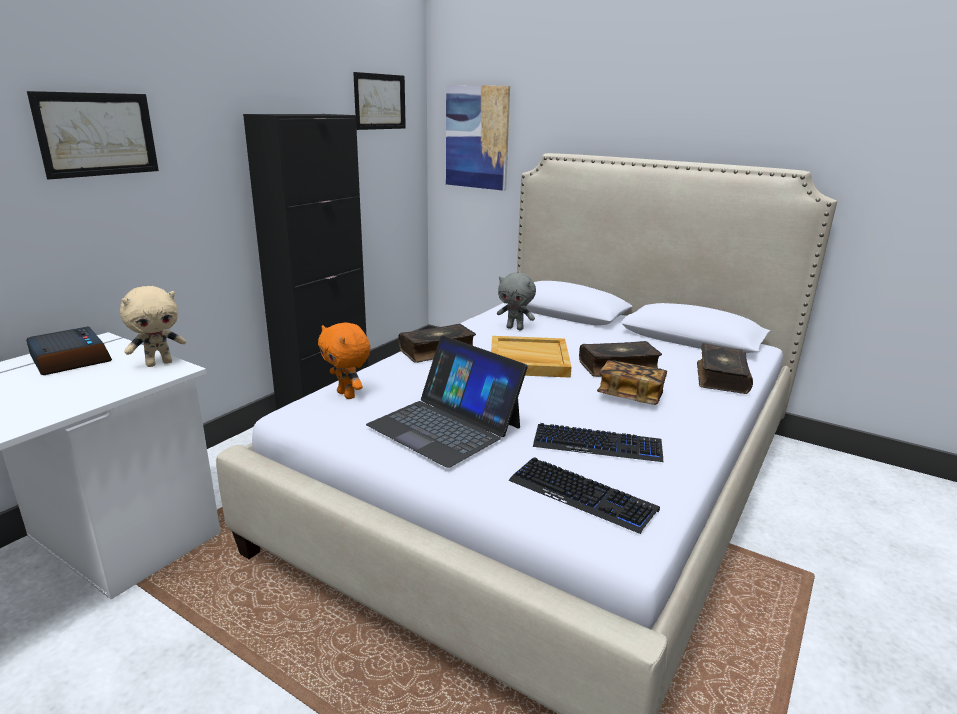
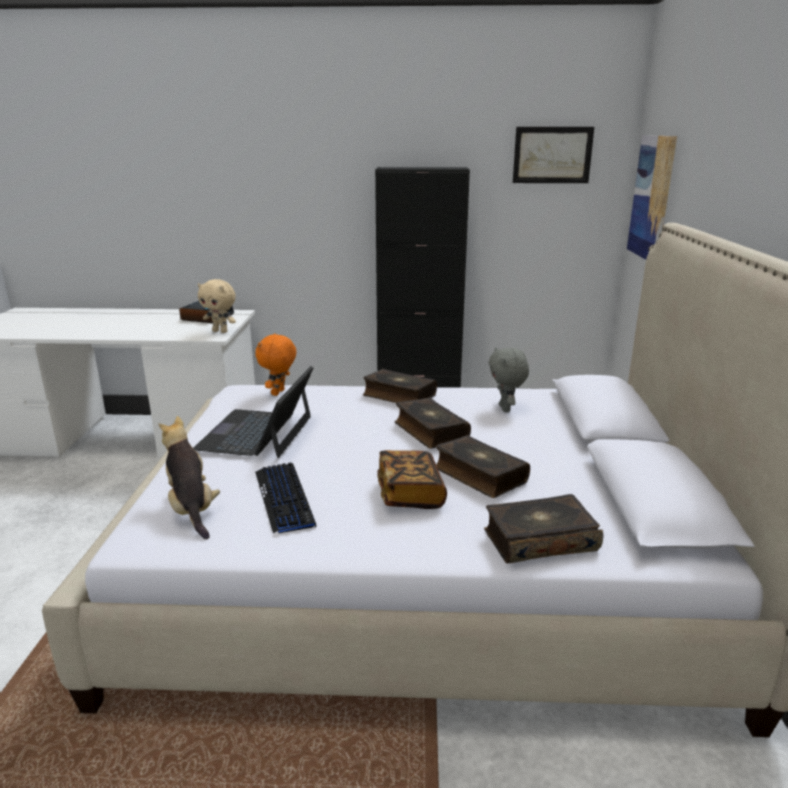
camera: 60 degrees right, 0 degrees up
picture [27,91,159,179] -> none
beige tray [491,336,571,378] -> book [395,398,471,449]
keyboard [509,457,660,534] -> plush toy [159,416,220,539]

